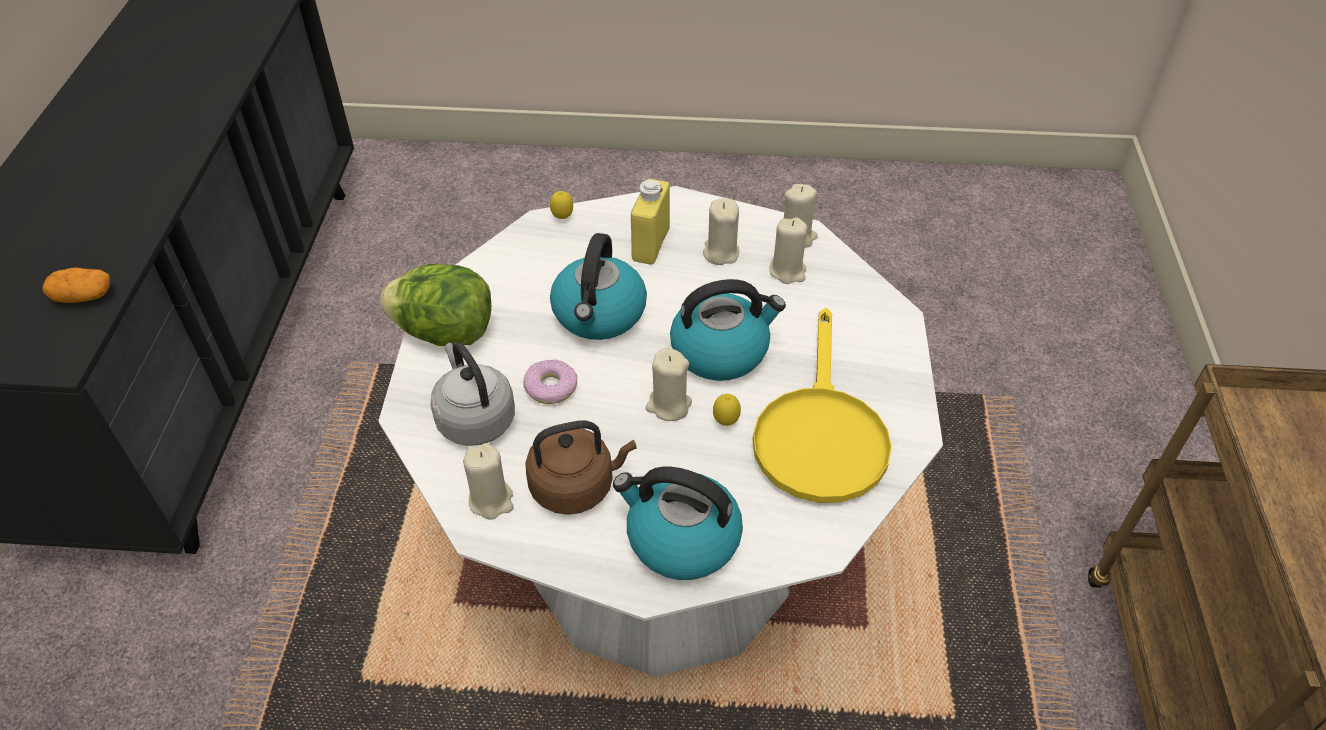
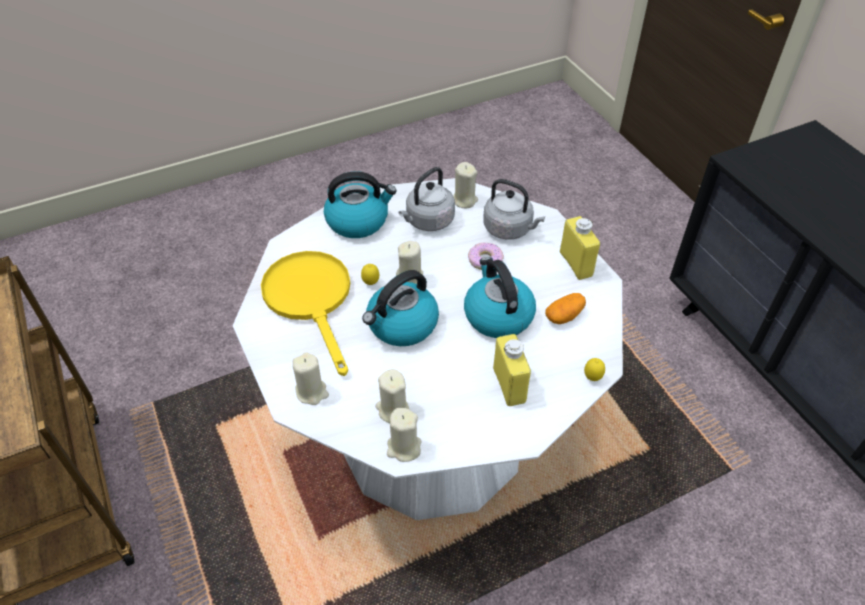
camera: 150 degrees right, 0 degrees up
potato [42,268,110,303] -> potato moved to [545,293,586,324]
lettuce [380,264,491,346] -> yellow bottle [560,216,600,280]
brown kettle [525,420,637,515] -> grey kettle [398,167,455,231]
beige candle [703,198,739,265] -> beige candle moved to [293,352,329,405]

